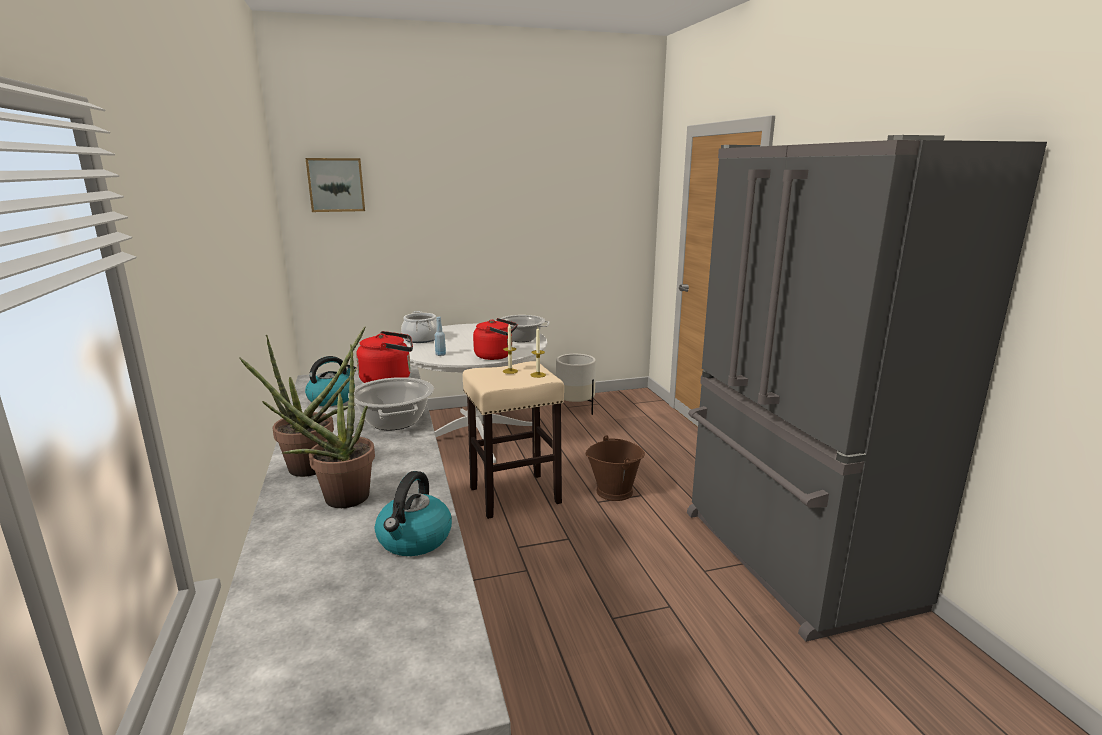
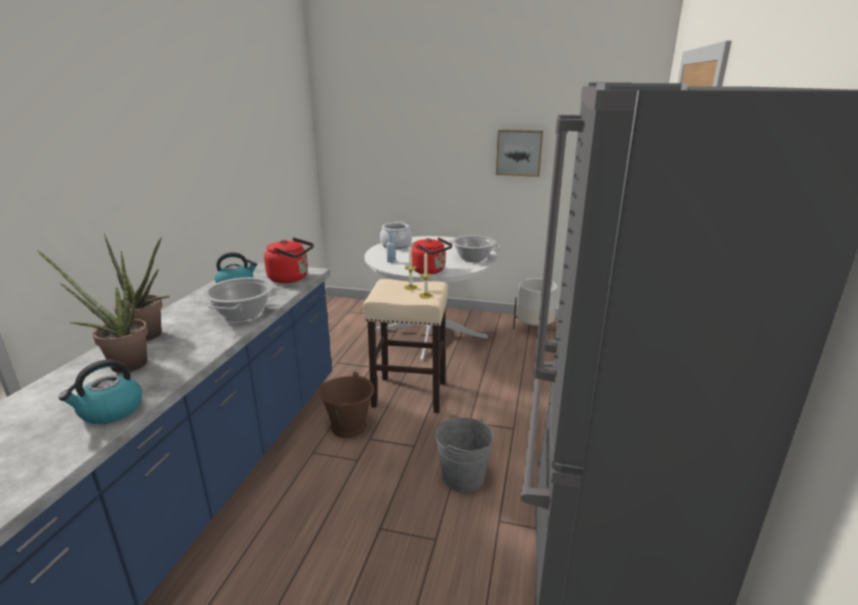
camera: 30 degrees right, 5 degrees up
picture [306,158,365,212] -> picture moved to [496,130,543,177]
brown bucket [586,435,645,501] -> brown bucket moved to [319,372,374,438]
none -> grey bucket [436,417,494,492]

